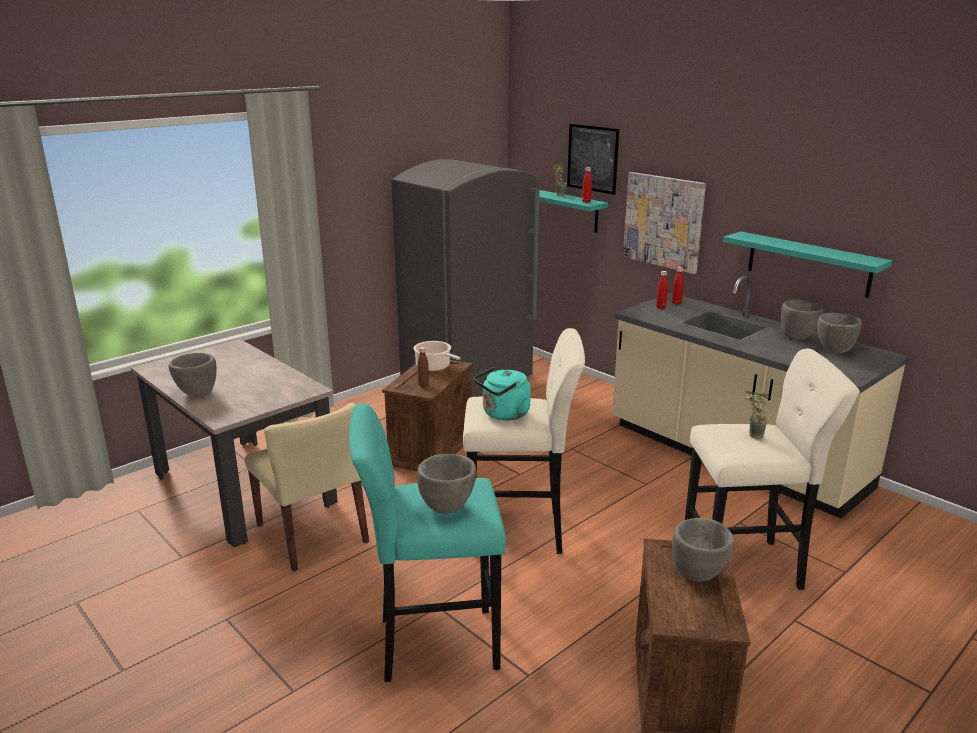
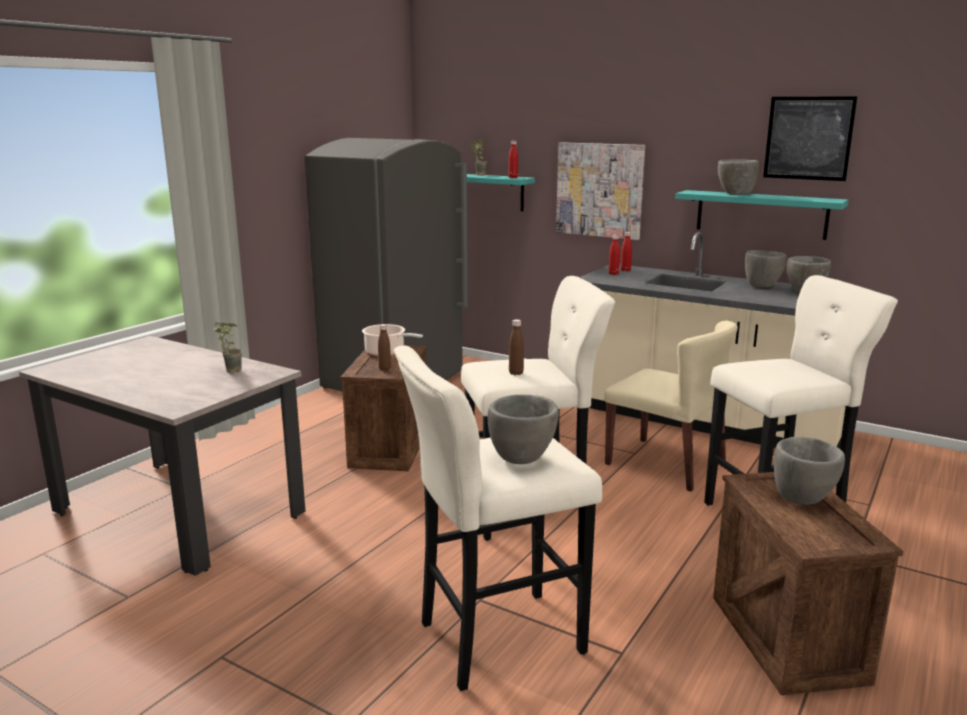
camera: 15 degrees left, 5 degrees down
grey bowl [169,353,217,396] -> grey bowl moved to [718,160,759,195]
beige chair [245,403,369,572] -> beige chair moved to [604,320,738,492]
turquoise stool [349,403,506,682] -> beige stool [394,346,602,691]
turquoise kettle [473,367,531,421] -> brown bottle [509,319,524,375]
picture [567,124,619,195] -> picture moved to [763,97,857,181]
potted plant [744,391,769,439] -> potted plant moved to [213,323,242,373]

